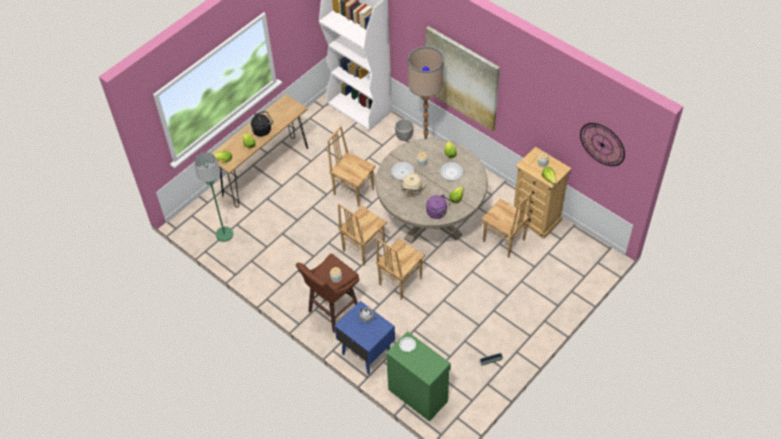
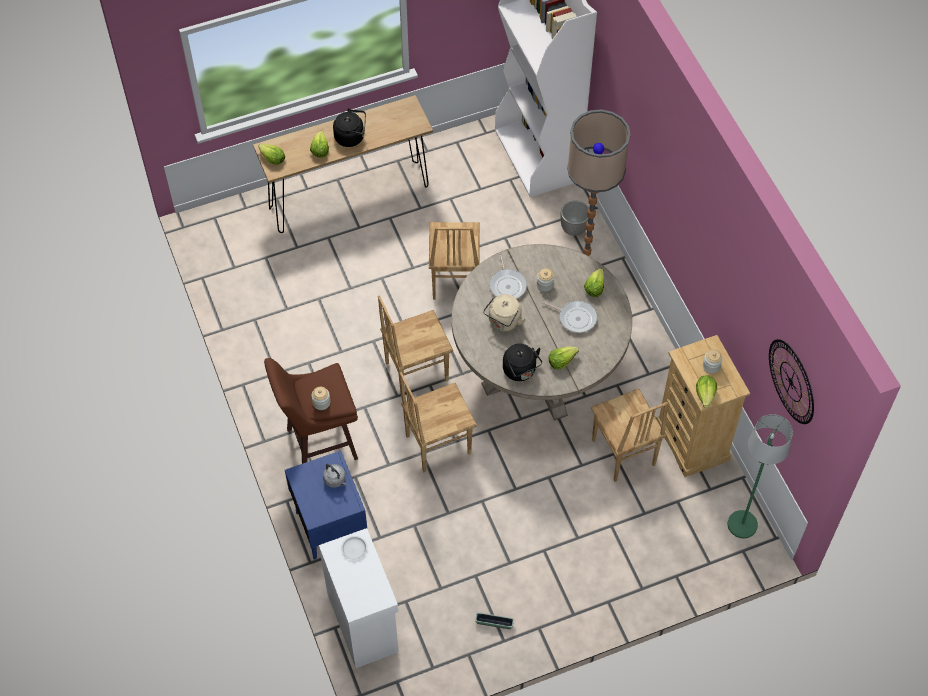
camera: 25 degrees right, 5 degrees up
green floor lamp [194,152,233,242] -> green floor lamp moved to [728,414,793,538]
brown chair [327,126,376,207] -> brown chair turned 150 degrees counterclockwise [429,222,480,300]
green cabinet [386,331,451,422] -> white cabinet [319,528,399,668]
picture [426,26,500,132] -> none
purple kettle [426,194,451,219] -> black kettle [503,344,542,381]

